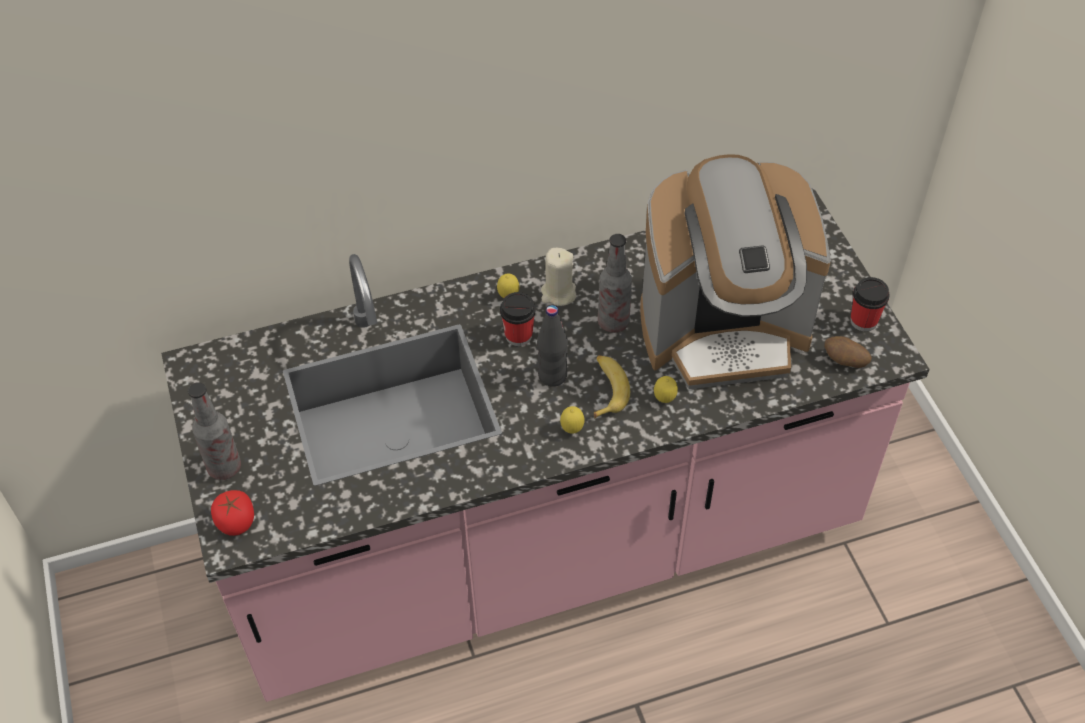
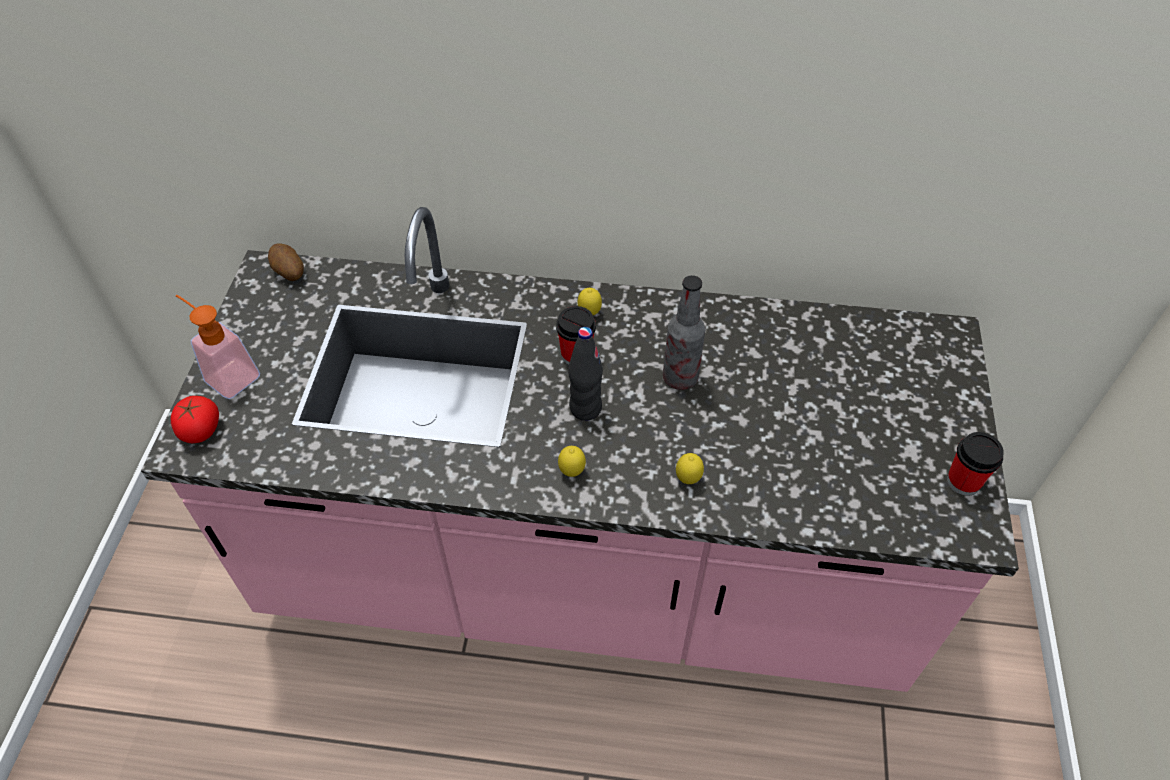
camera: 25 degrees right, 0 degrees up
bottle [188,382,241,480] -> soap dispenser [176,295,260,399]
beige candle [541,248,576,306] -> none
banana [594,355,630,419] -> none
coffee machine [640,154,831,389] -> none
potato [824,336,872,368] -> potato moved to [268,243,304,281]

